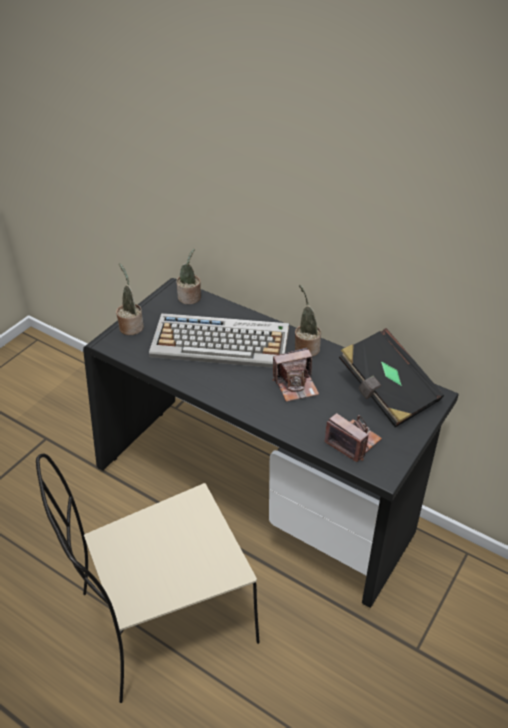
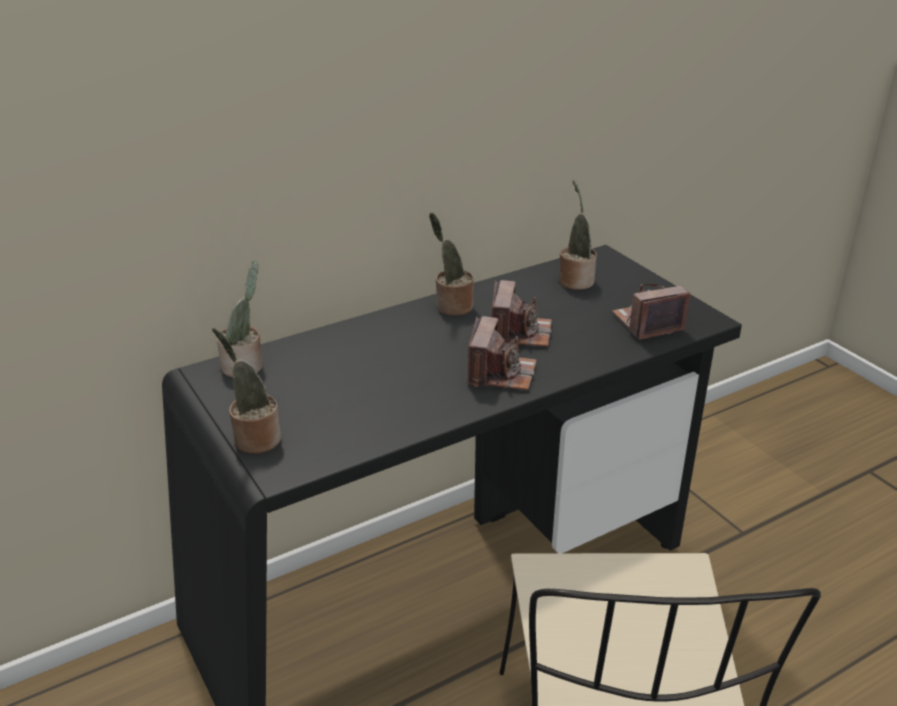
camera: 65 degrees left, 10 degrees down
keyboard [149,313,289,368] -> none
black book [339,328,444,427] -> potted plant [559,180,597,290]
none -> camera [468,316,537,390]

